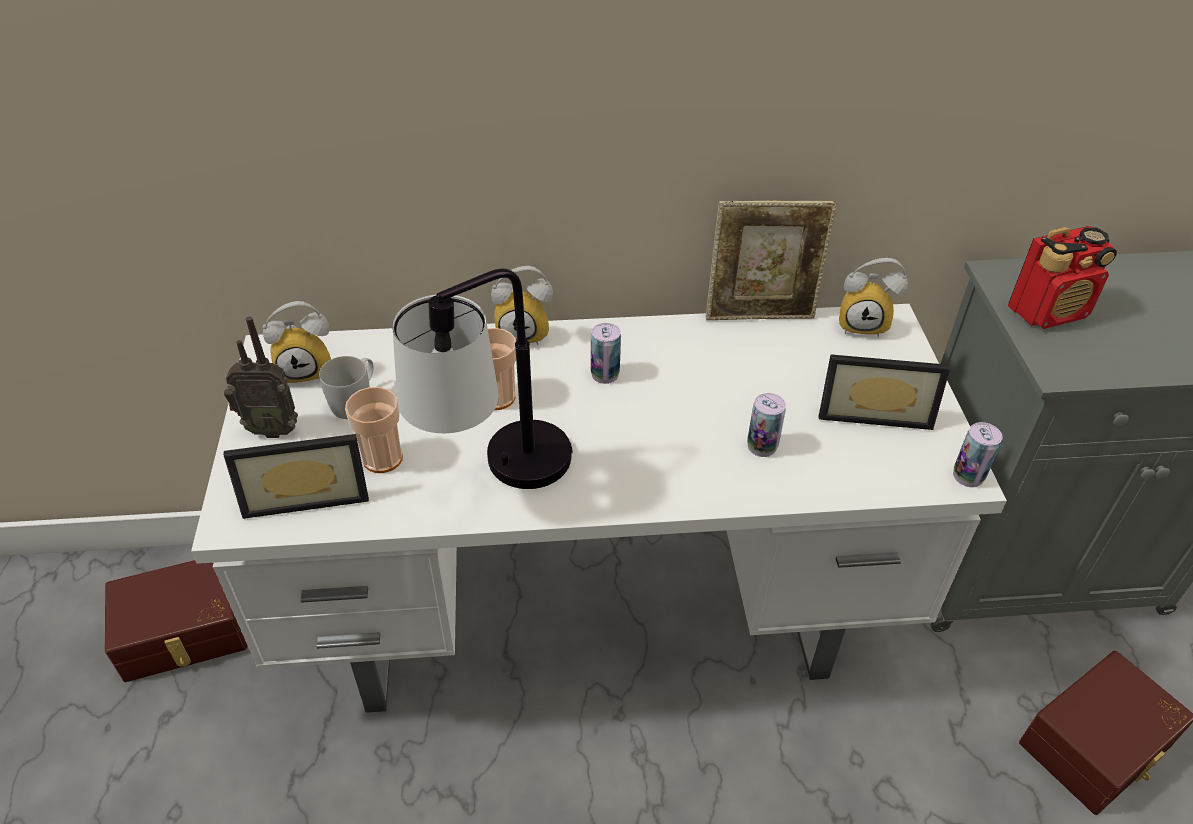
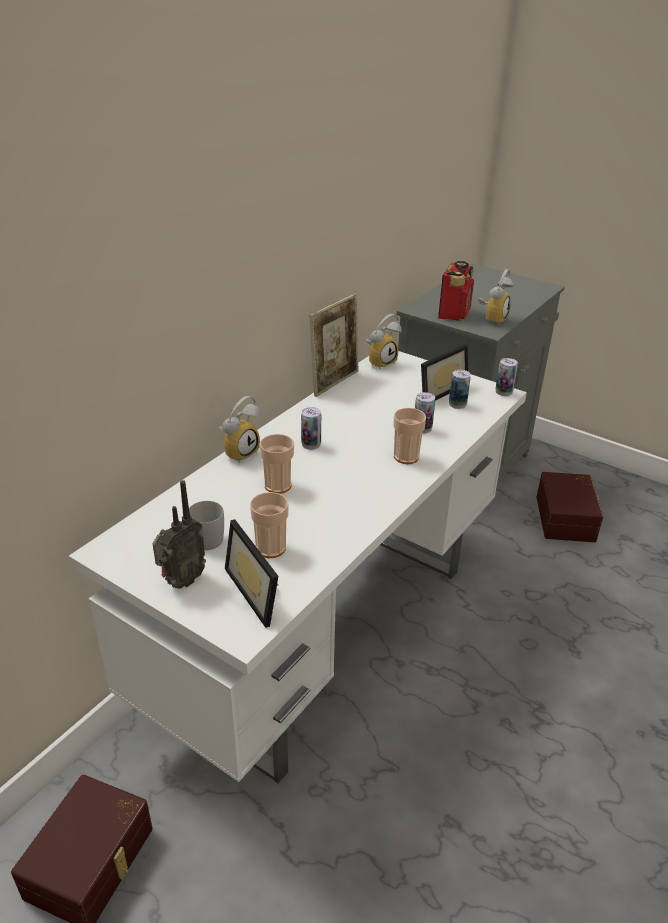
camera: 50 degrees left, 10 degrees down
picture frame [223,434,369,519] -> picture frame turned 120 degrees clockwise [225,519,279,628]
alarm clock [263,301,331,385] -> alarm clock moved to [478,269,514,324]
table lamp [392,268,572,489] -> none
none -> cup [393,408,426,464]
none -> can [449,370,471,409]

